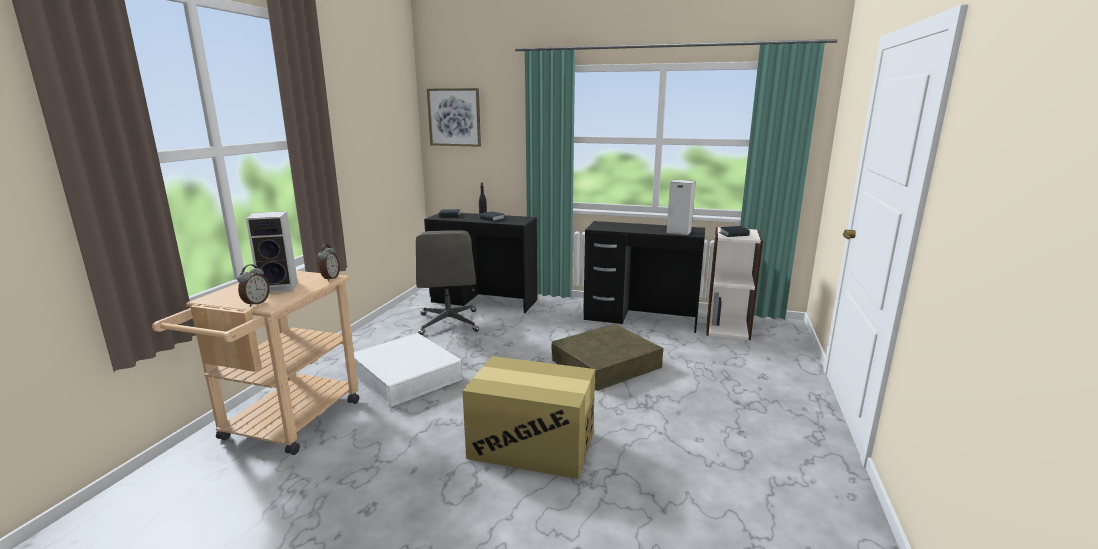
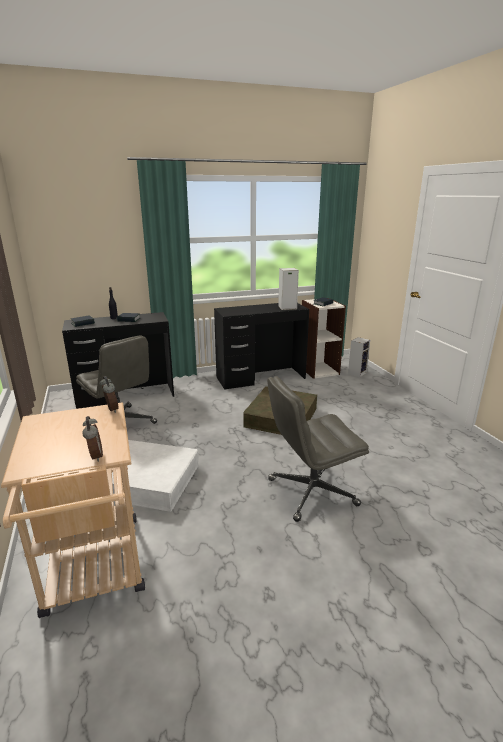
camera: 35 degrees left, 5 degrees up
speaker [246,211,298,293] -> speaker moved to [348,337,370,377]
picture [427,88,481,147] -> none
cardboard box [462,356,595,479] -> grey office chair [267,376,369,522]

